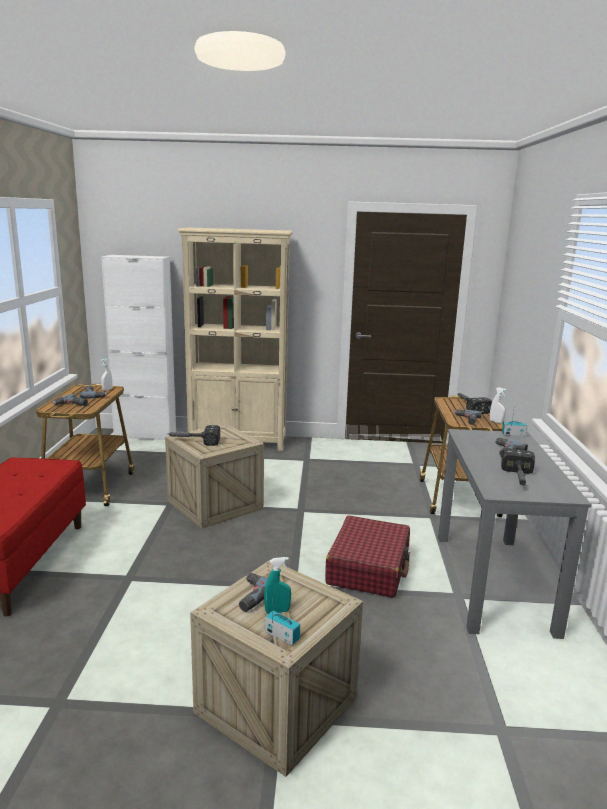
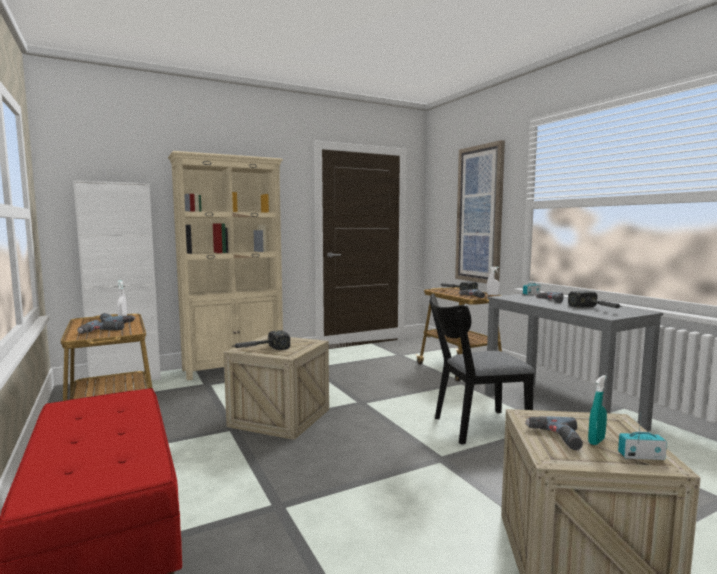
camera: 30 degrees left, 10 degrees down
red suitcase [325,516,410,598] -> black chair [429,294,535,445]
none -> picture [455,140,505,284]

